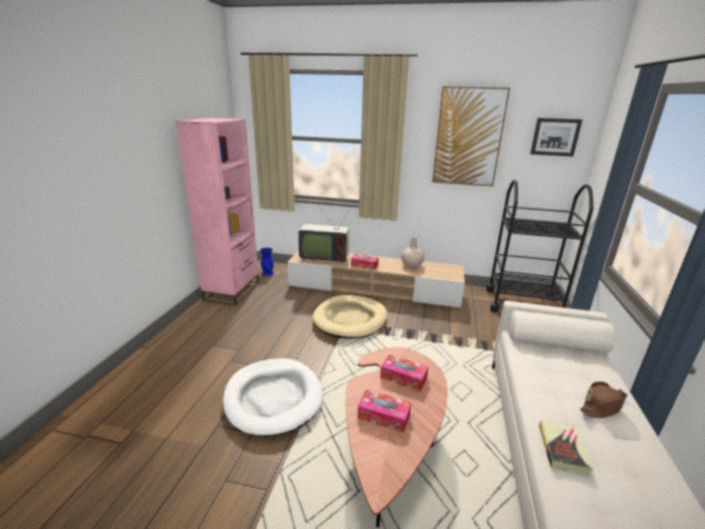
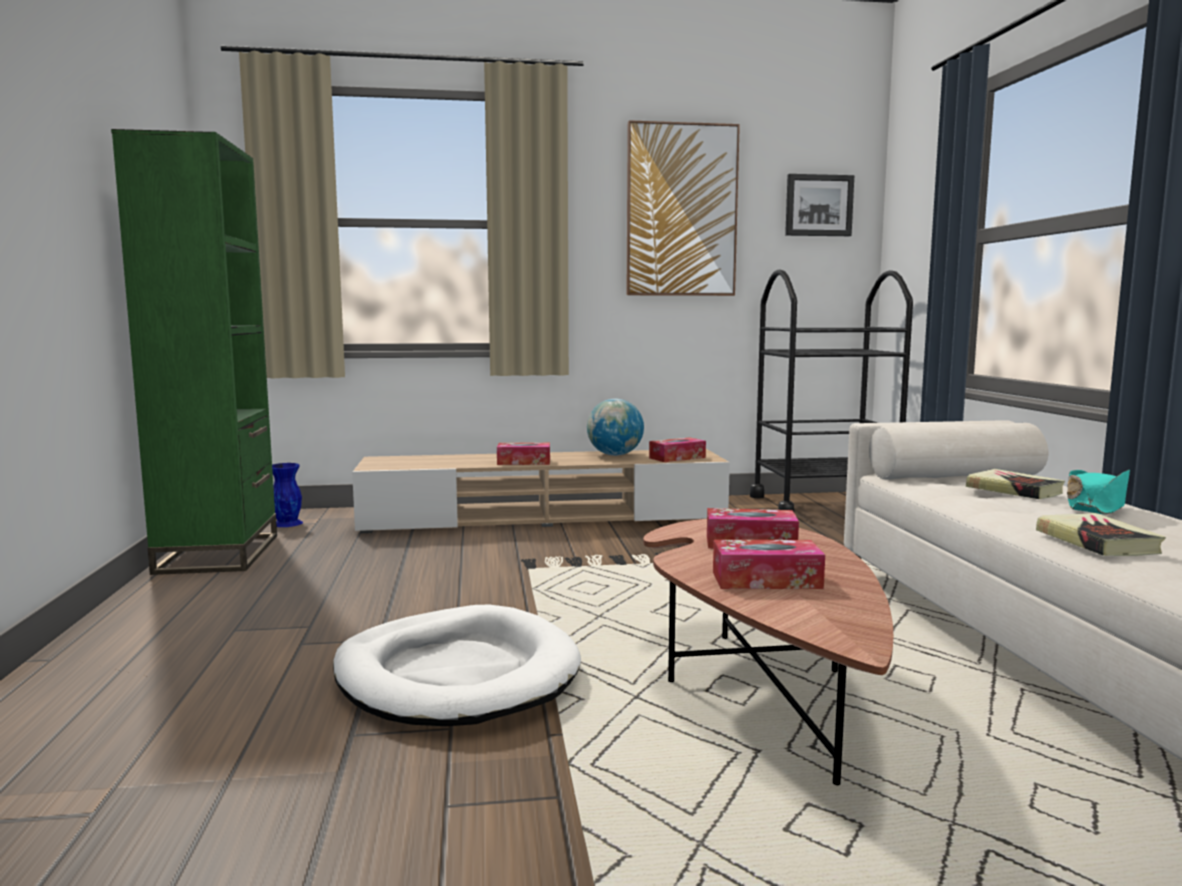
camera: 20 degrees left, 15 degrees down
pink bookcase [176,118,259,305] -> green bookcase [111,129,277,575]
television [298,207,351,263] -> none
beige dog bed [312,295,387,339] -> none
beige vase [401,238,424,268] -> globe [587,399,644,456]
brown hat [580,381,627,418] -> turquoise hat [1067,470,1130,515]
none -> tissue box [649,437,706,462]
none -> book [966,469,1065,499]

